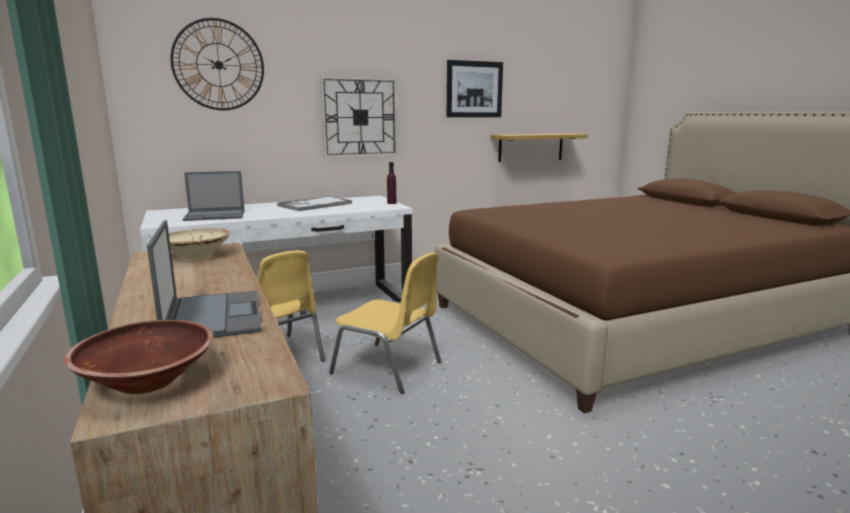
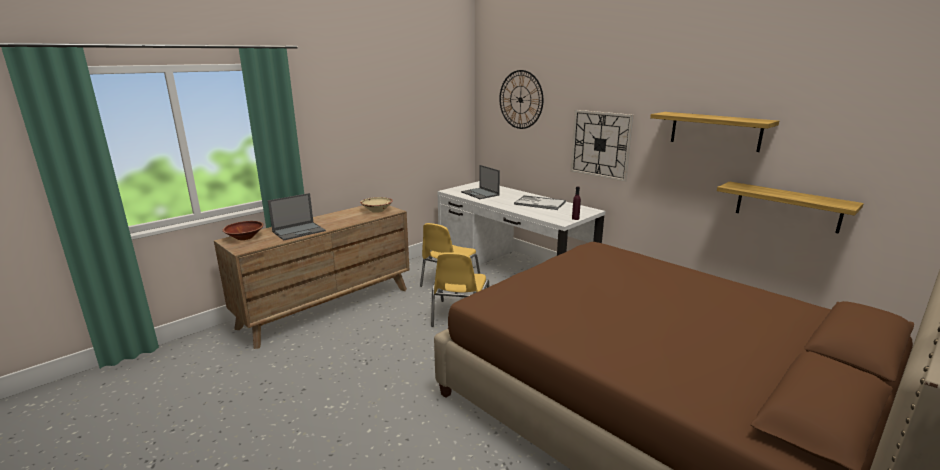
camera: 70 degrees right, 5 degrees up
picture [447,60,503,117] -> shelf [650,112,779,152]

